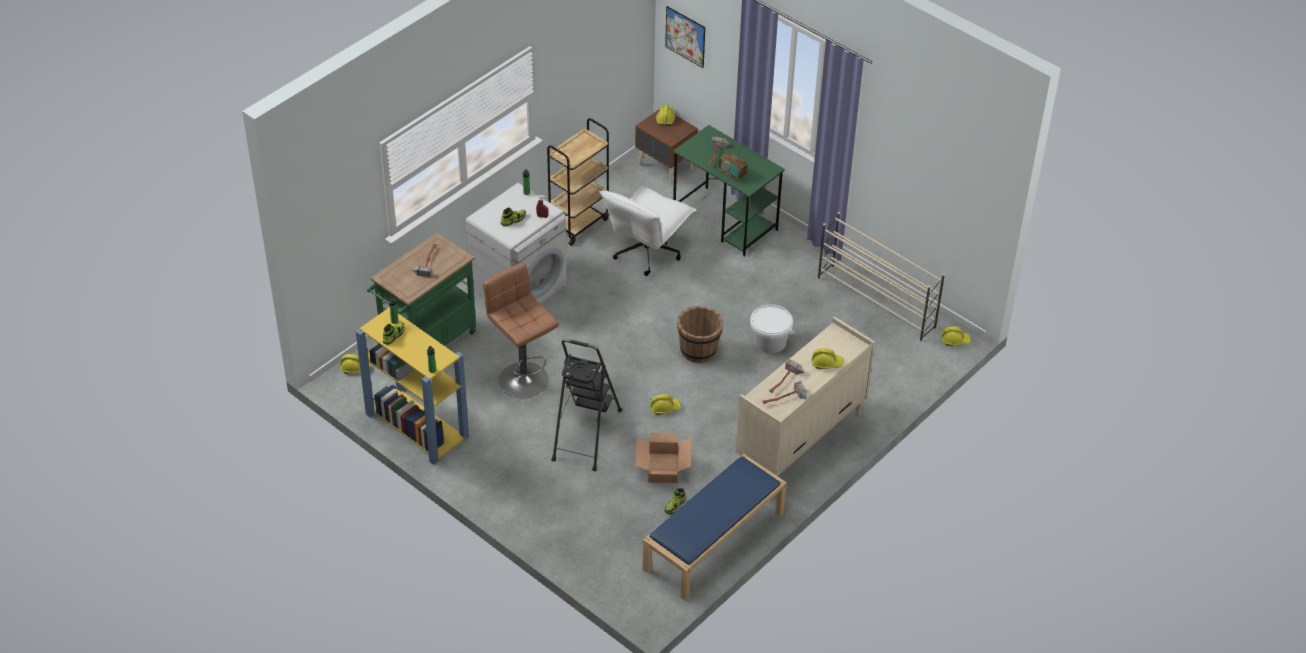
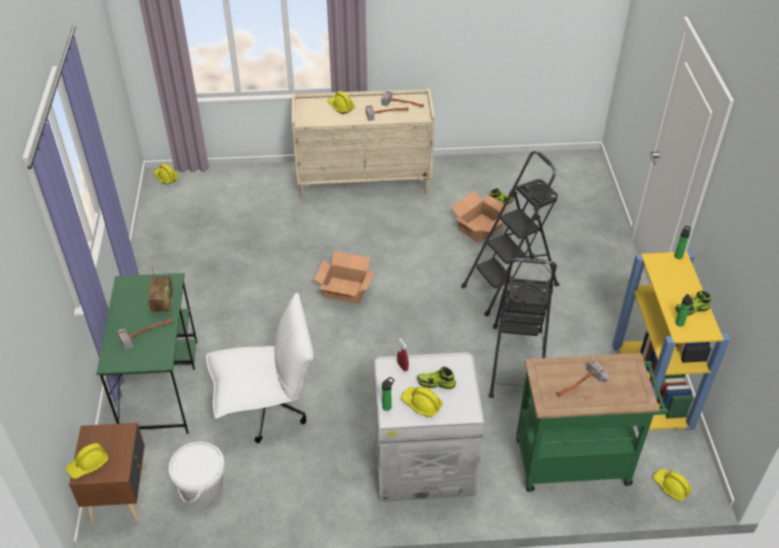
camera: 135 degrees left, 0 degrees up
brown stool [483,263,559,398] -> step ladder [488,258,557,398]
brown cart [547,118,609,246] -> none
blue bench [642,453,787,601] -> none
yellow hard hat [650,394,681,415] -> yellow hard hat moved to [401,387,443,417]
picture [665,6,705,68] -> none
brown bucket [677,306,723,363] -> cardboard box [314,251,375,304]
white bucket [750,305,795,354] -> white bucket moved to [168,442,225,505]
beige shoe rack [817,212,945,342] -> none

